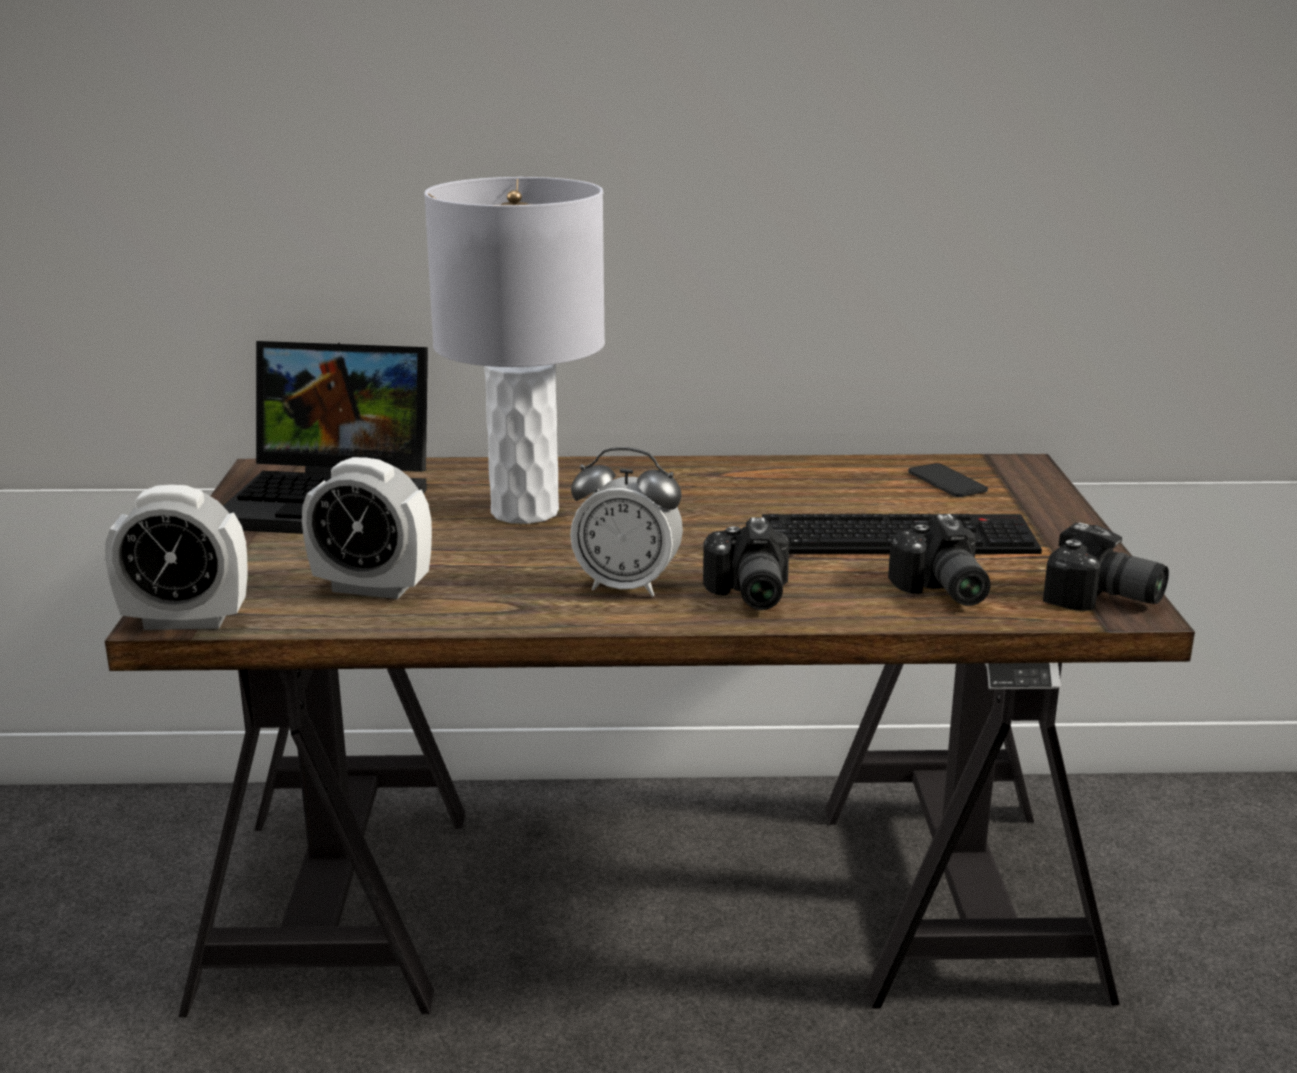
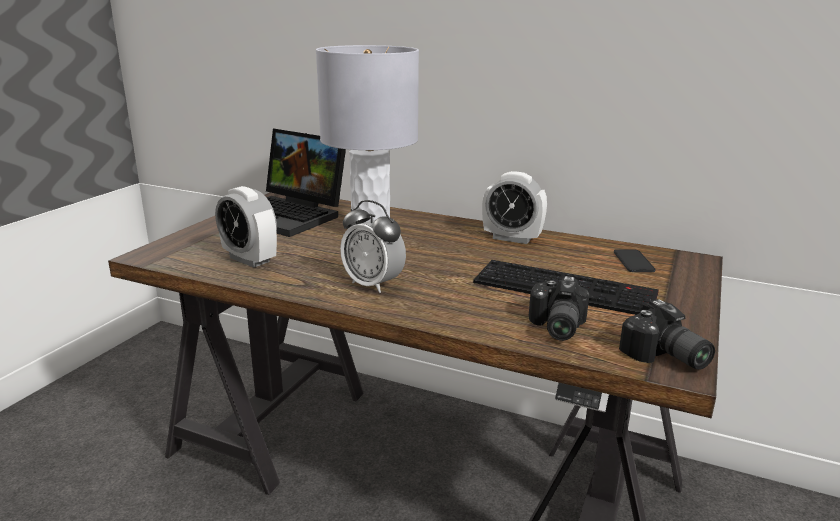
camera: 25 degrees right, 0 degrees up
alarm clock [105,485,247,630] -> alarm clock moved to [482,171,547,244]
camera [703,517,789,610] -> none

